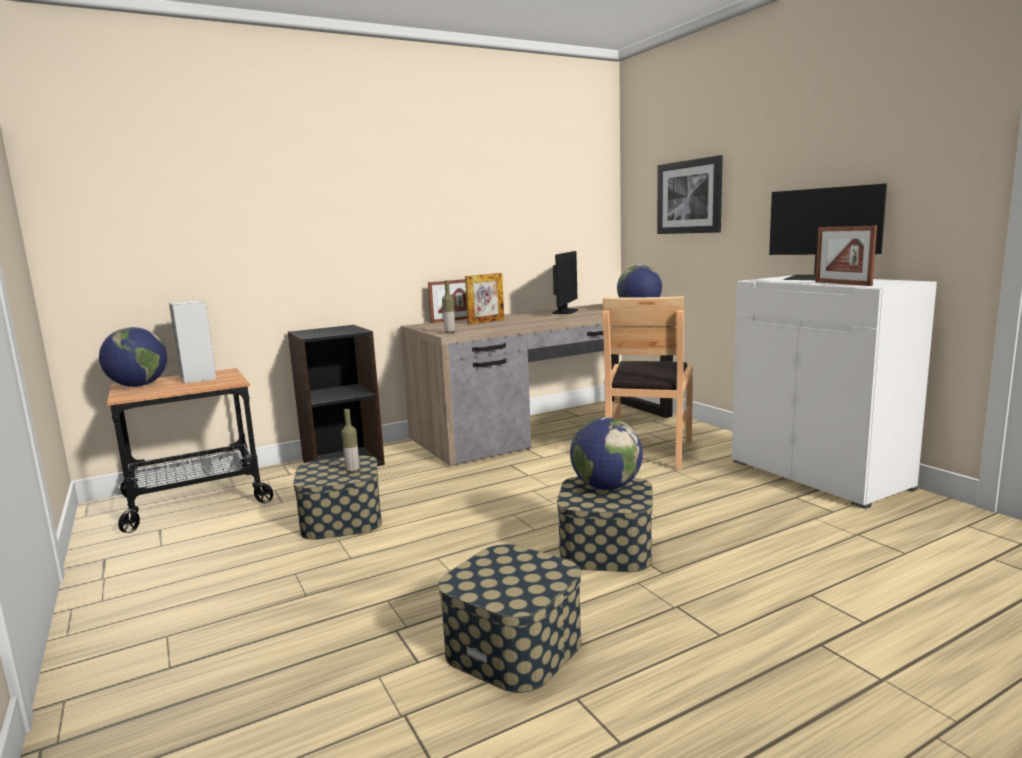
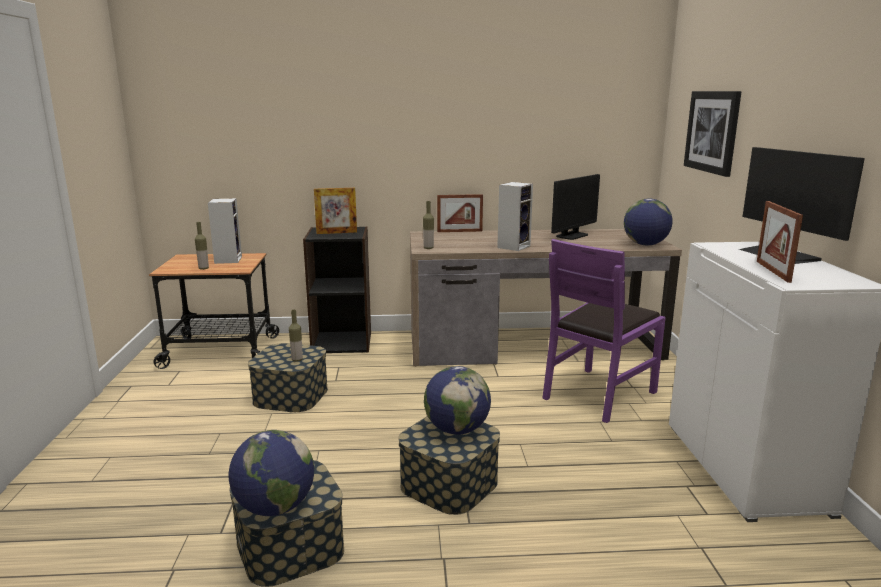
camera: 25 degrees right, 5 degrees up
globe [99,327,167,387] -> globe moved to [229,430,314,516]
picture frame [465,273,504,325] -> picture frame moved to [314,188,357,234]
brown chair [602,296,693,470] -> purple chair [542,239,666,423]
none -> bottle [195,222,209,270]
none -> speaker [497,182,533,251]

